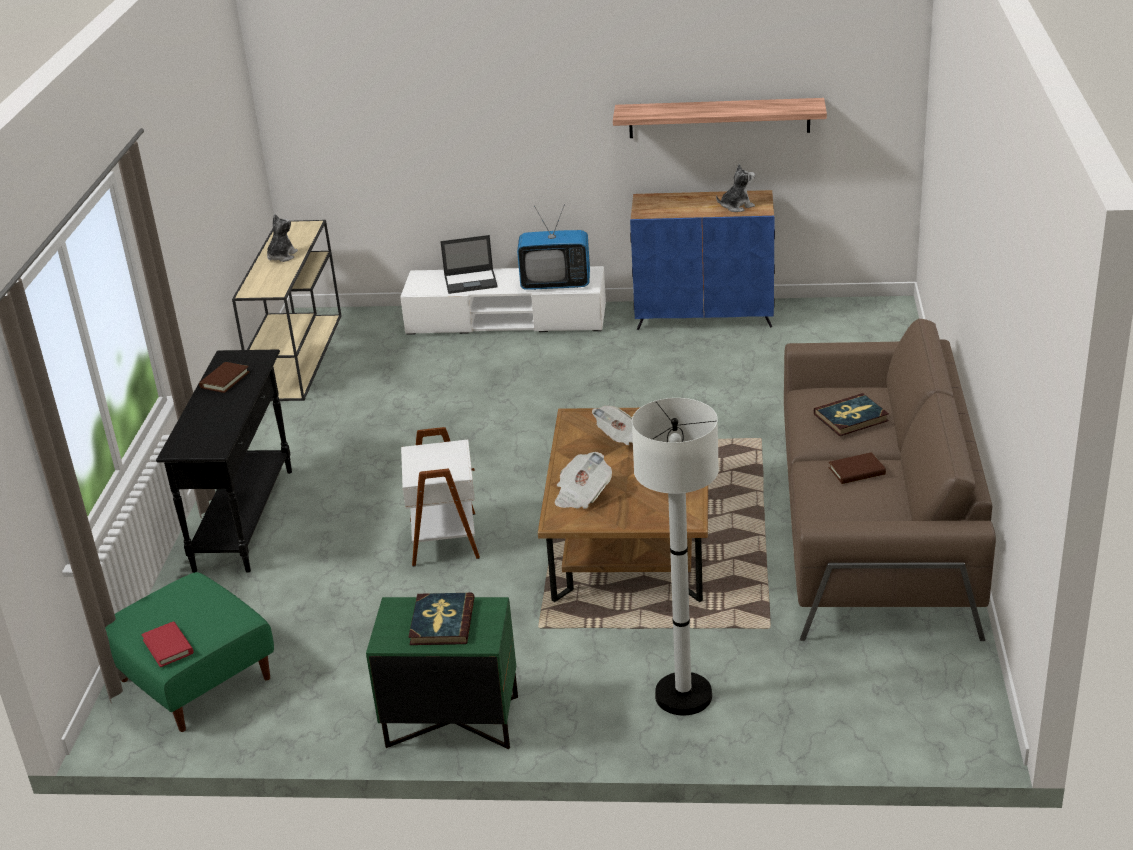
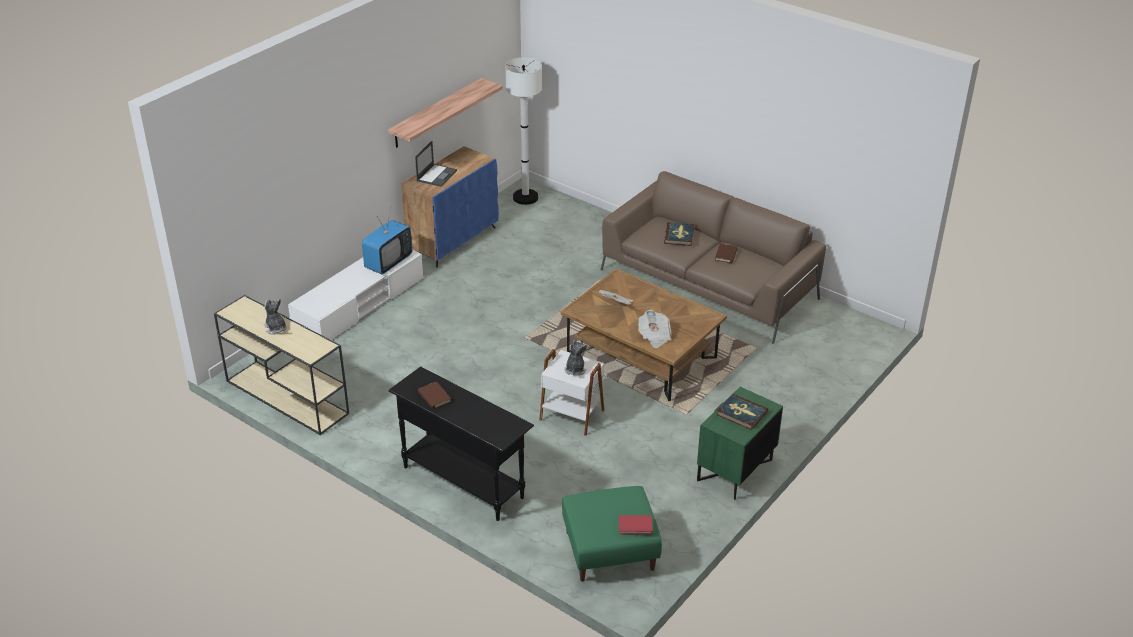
camera: 60 degrees left, 5 degrees up
laptop [440,235,498,294] -> laptop moved to [415,141,457,187]
white floor lamp [632,398,719,715] -> white floor lamp moved to [505,58,542,205]
plush toy [716,164,755,212] -> plush toy moved to [564,340,587,375]

